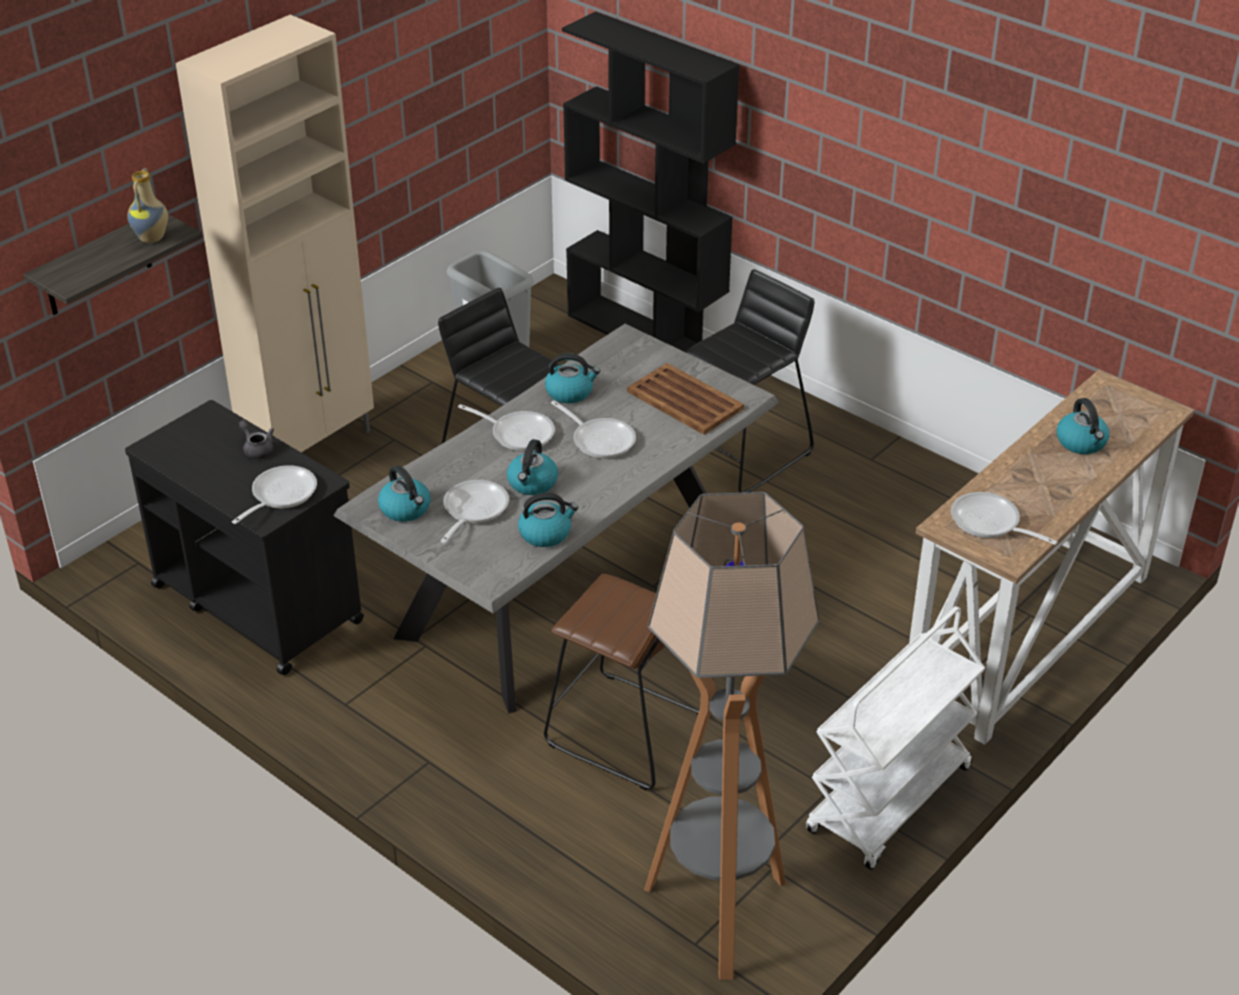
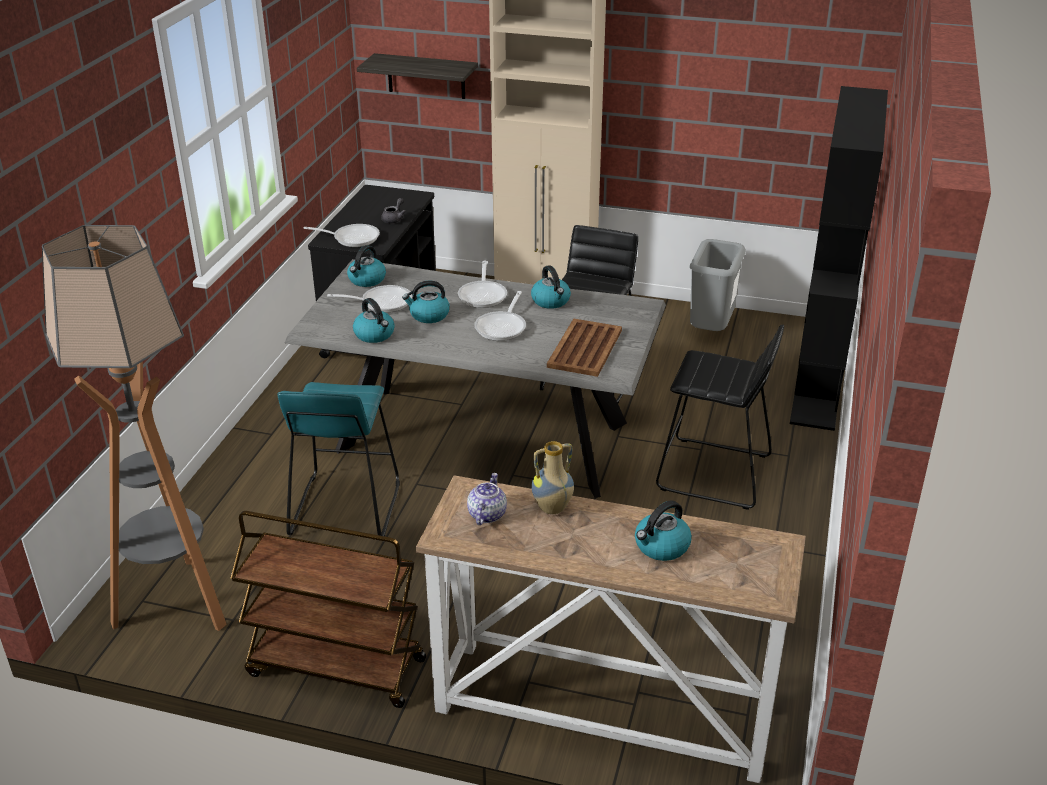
camera: 65 degrees right, 5 degrees down
vase [127,168,168,243] -> vase moved to [532,441,574,514]
brown stool [544,574,699,790] -> turquoise stool [277,382,400,536]
white cart [806,606,985,870] -> brown cart [230,511,426,708]
frying pan [951,492,1058,545] -> teapot [467,473,507,525]

